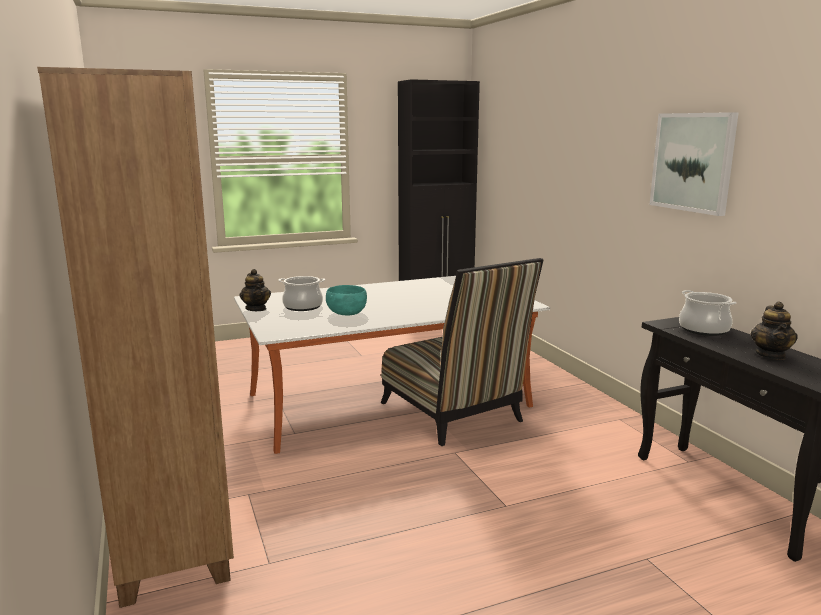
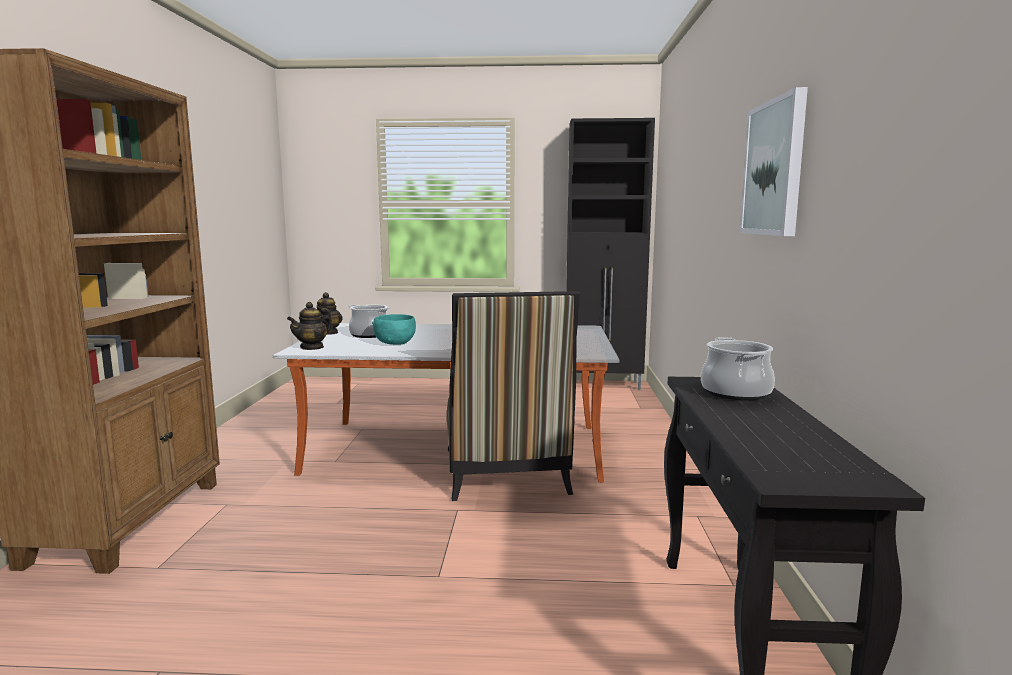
camera: 25 degrees right, 5 degrees down
teapot [751,301,798,360] -> teapot moved to [287,302,333,350]

